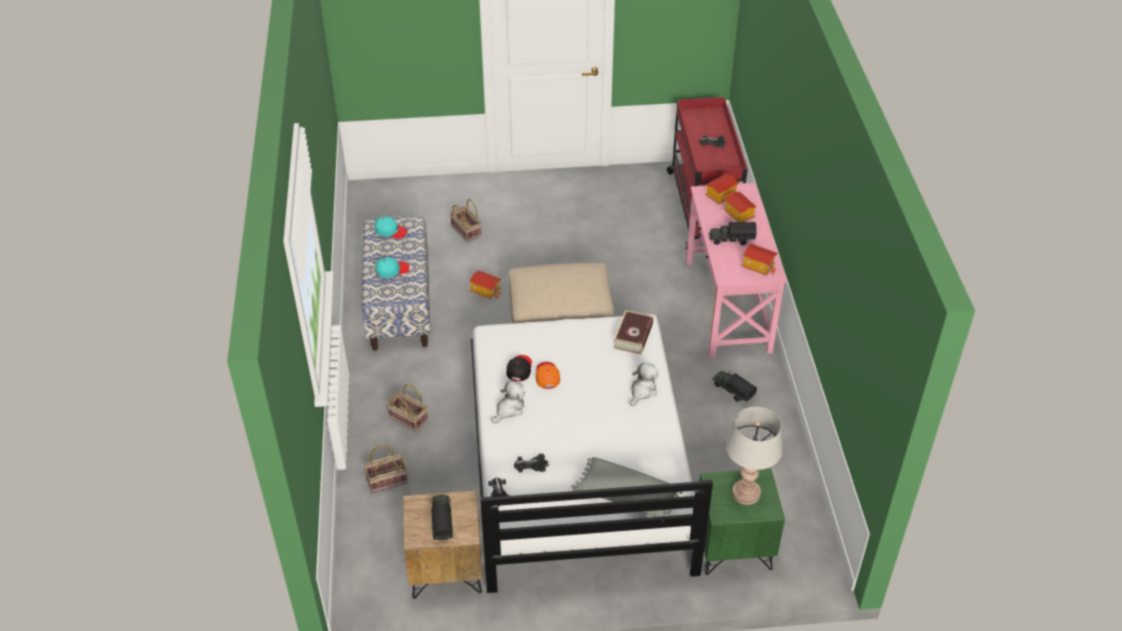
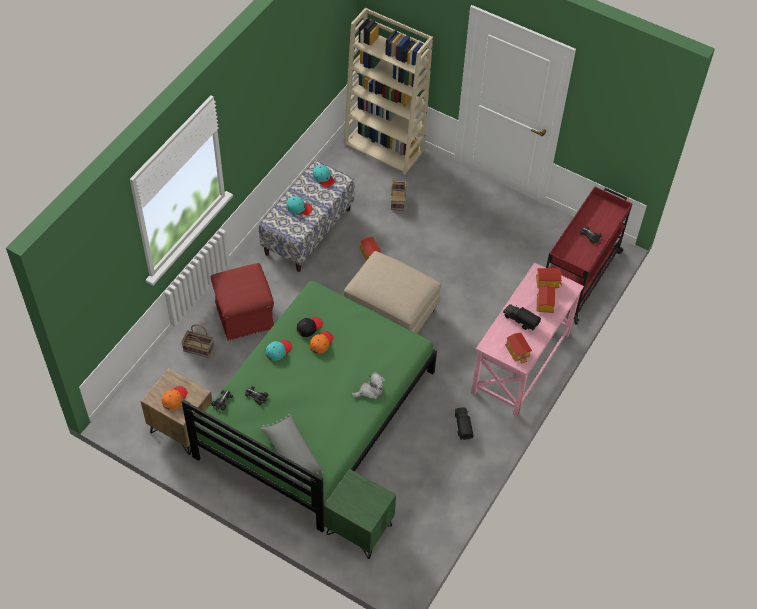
camera: 35 degrees right, 10 degrees up
basket [386,384,428,432] -> red ottoman [211,263,274,341]
toy truck [430,495,453,541] -> orange cap [162,386,188,410]
white bed [471,314,713,593] -> green bed [182,281,437,532]
plush toy [491,380,525,423] -> turquoise cap [266,340,292,361]
book [613,310,653,355] -> none
grey table lamp [726,407,783,505] -> none
none -> beige bookcase [343,8,433,174]

